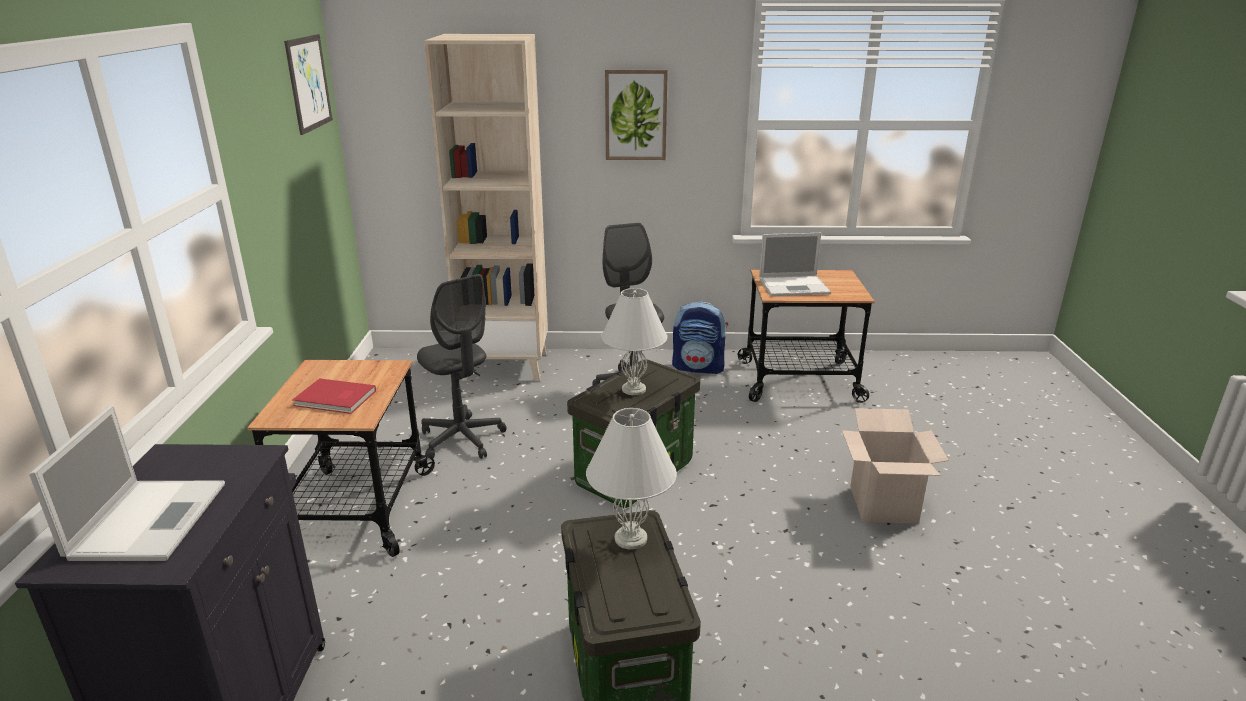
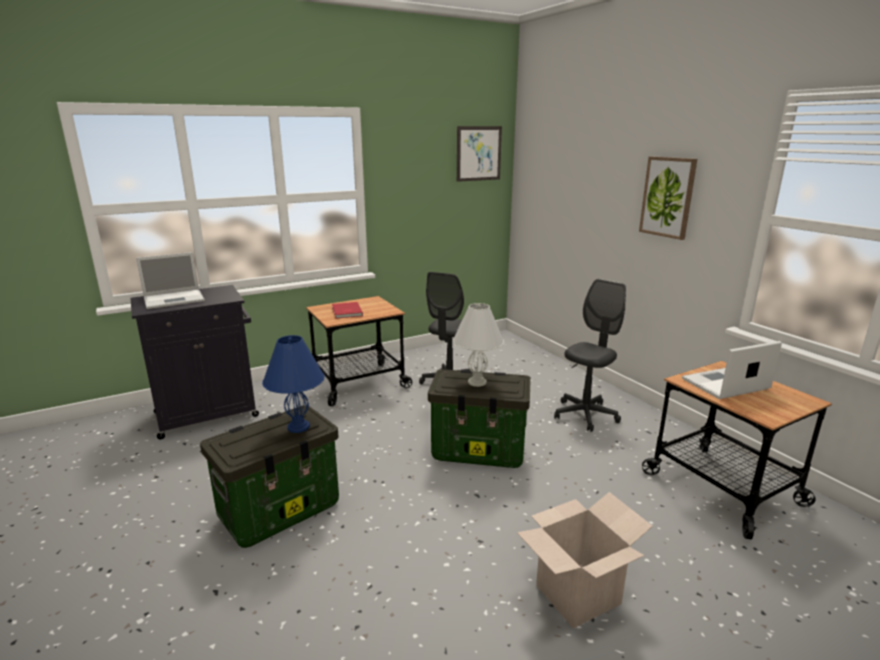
camera: 60 degrees right, 5 degrees down
beige bookcase [424,34,548,381] -> none
white table lamp [586,408,677,549] -> blue table lamp [262,335,325,433]
backpack [672,301,728,374] -> none
laptop [759,233,831,296] -> laptop turned 105 degrees clockwise [682,341,782,399]

